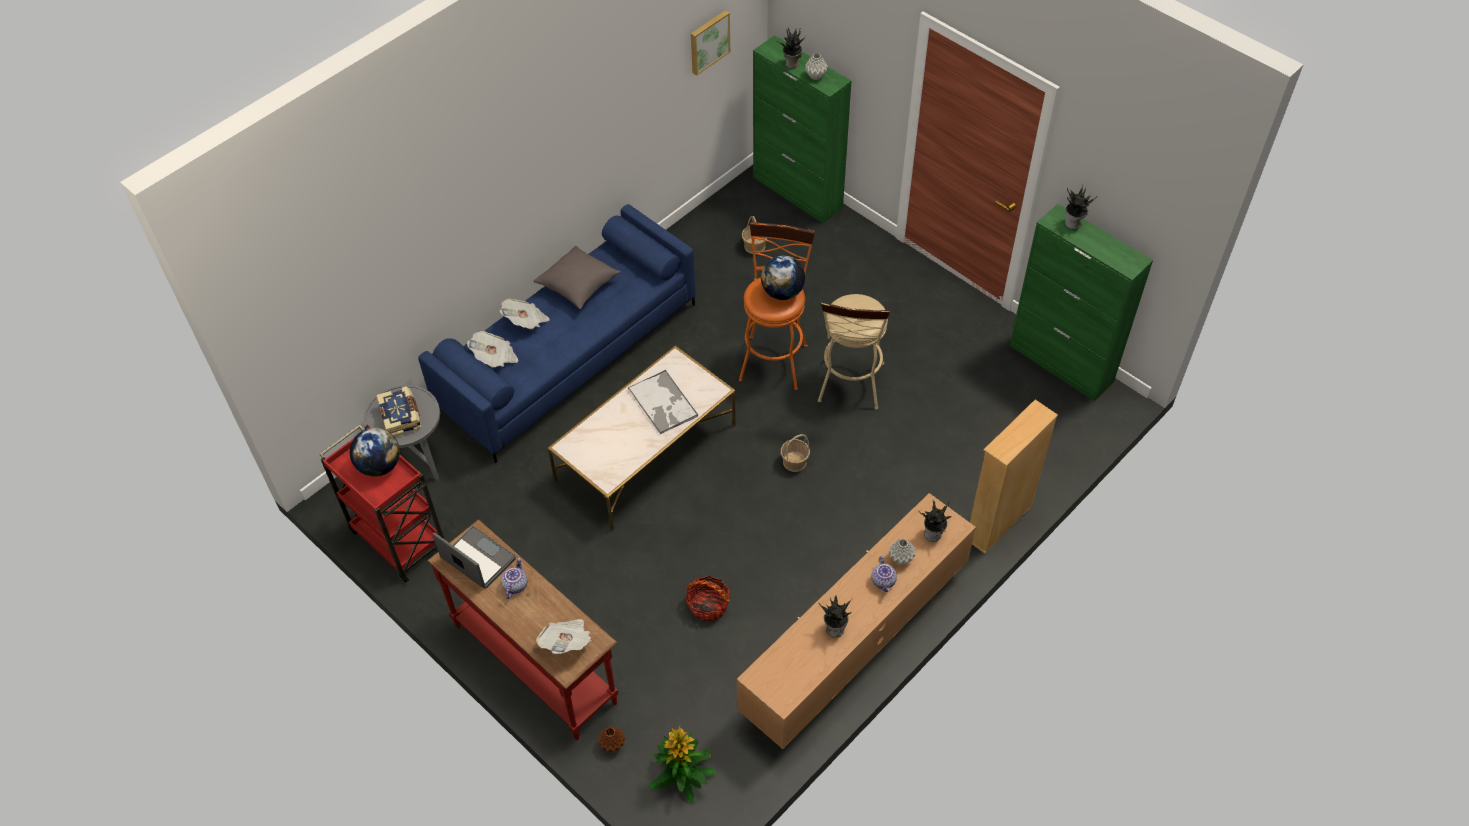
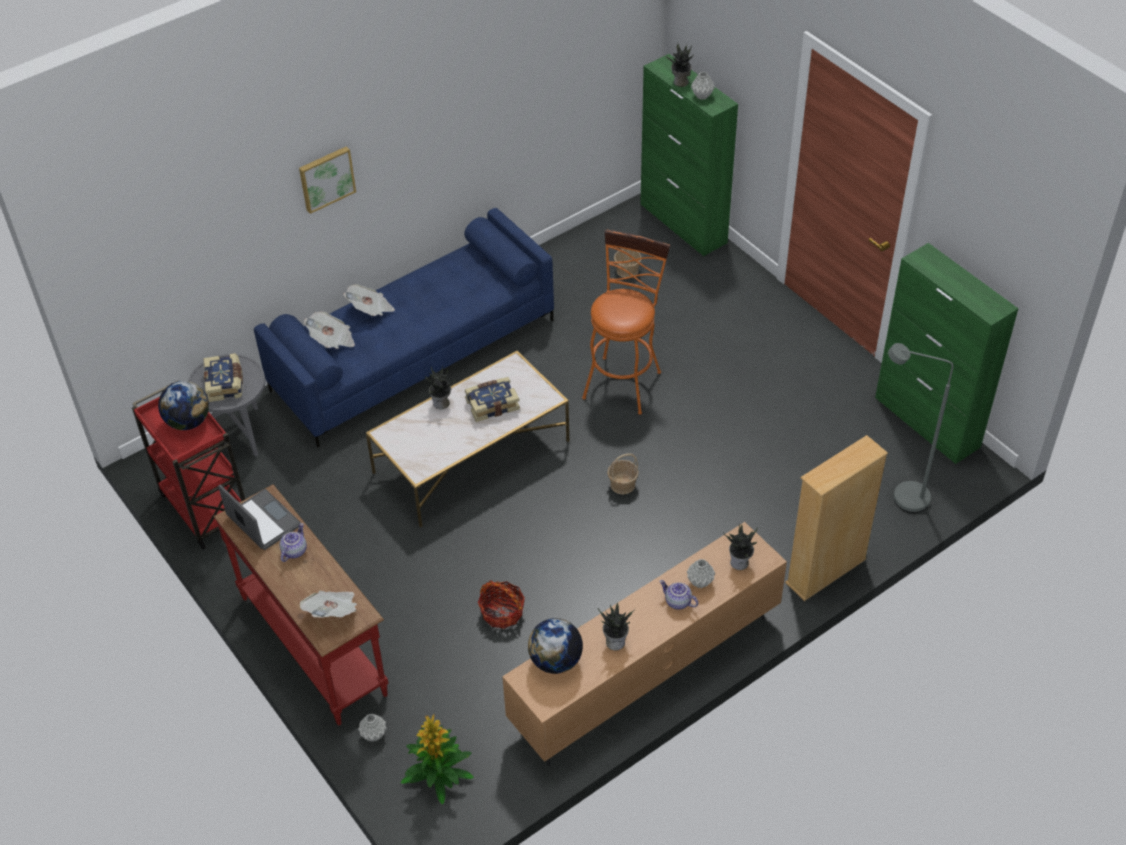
camera: 10 degrees right, 5 degrees down
grey pillow [533,245,621,309] -> none
brown vase [598,726,625,752] -> grey vase [358,714,387,741]
tray [628,370,698,435] -> book [465,377,520,422]
picture [691,10,730,76] -> picture moved to [299,146,356,214]
globe [761,256,805,300] -> globe moved to [528,618,583,674]
beige stool [818,294,890,410] -> none
teapot [872,556,897,592] -> teapot turned 120 degrees clockwise [659,580,698,610]
potted plant [1065,184,1098,229] -> potted plant moved to [425,366,456,409]
none -> grey floor lamp [888,343,954,513]

